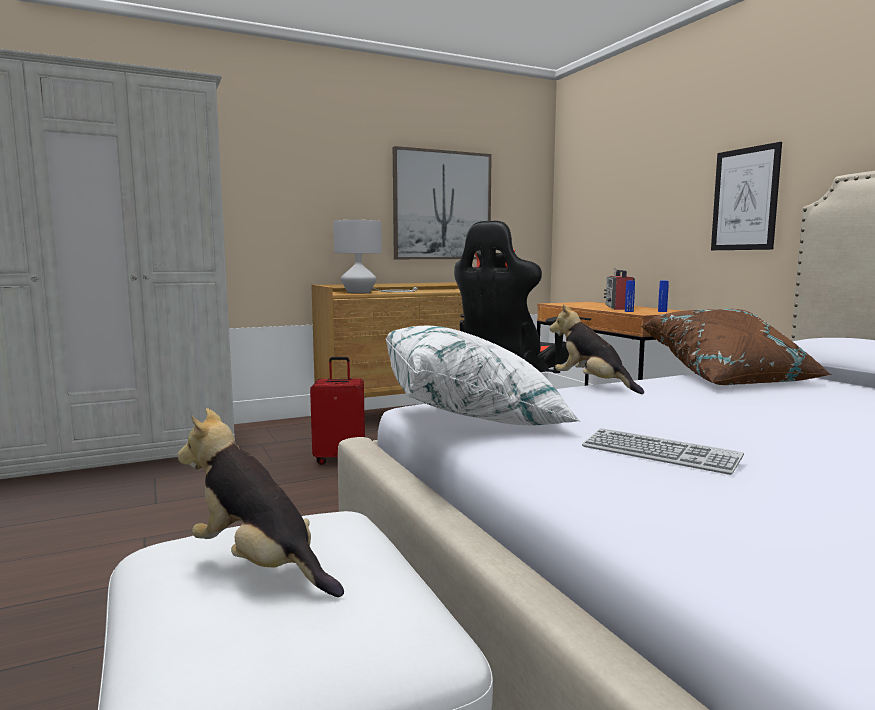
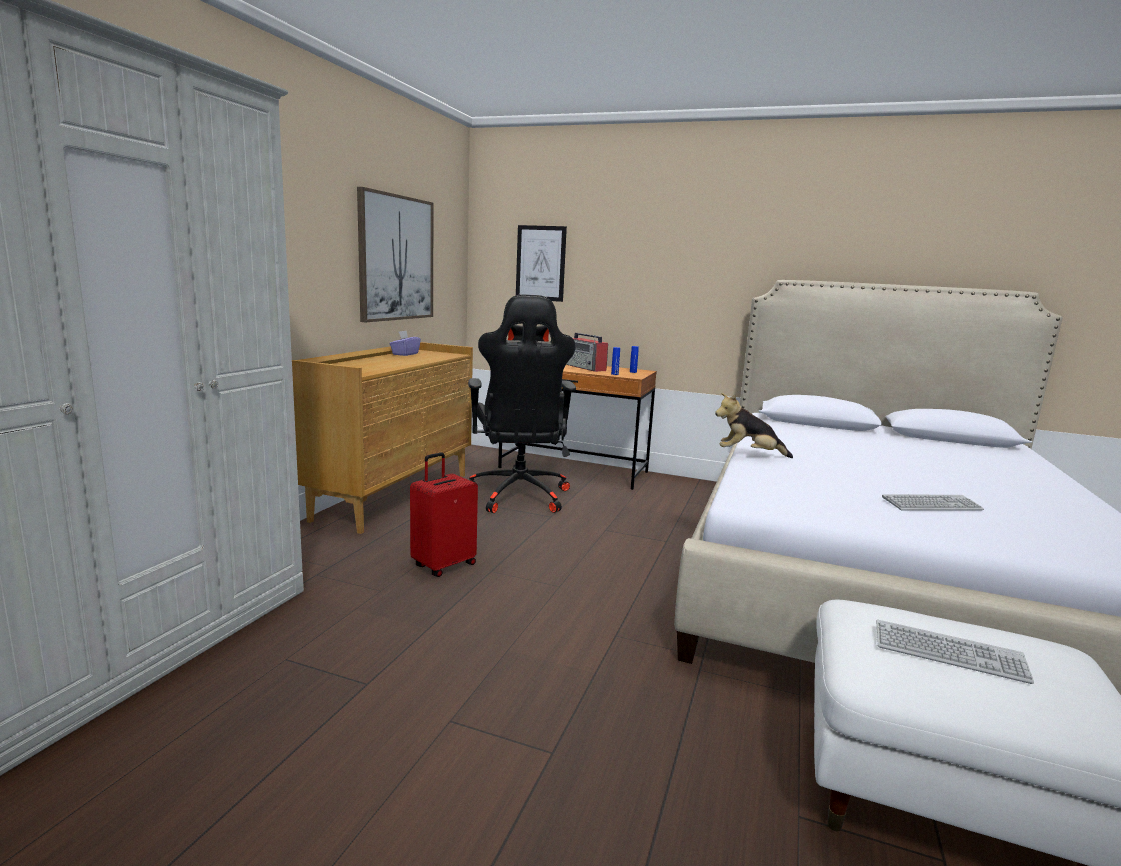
camera: 45 degrees left, 5 degrees up
plush toy [177,408,344,597] -> keyboard [876,619,1034,684]
grey table lamp [334,220,418,293] -> none
white pillow [386,326,581,426] -> none
brown pillow [641,309,832,385] -> none
picture [711,142,782,250] -> picture moved to [516,225,567,302]
none -> purple tissue box [390,331,421,356]

